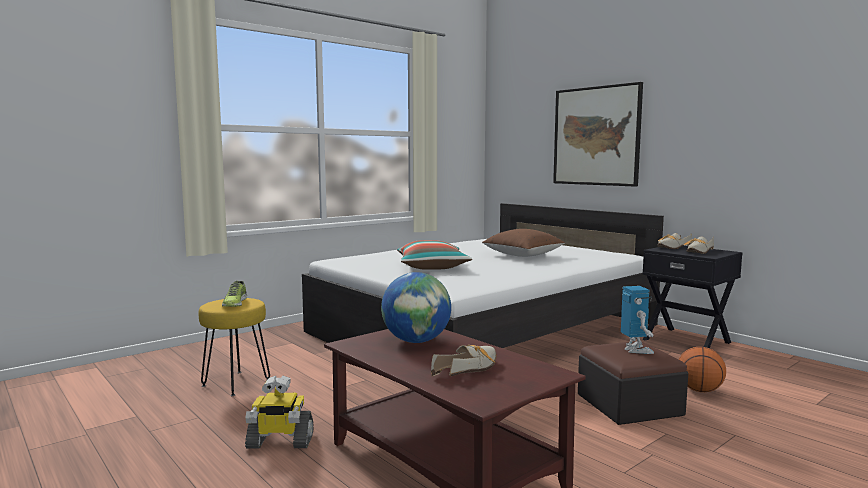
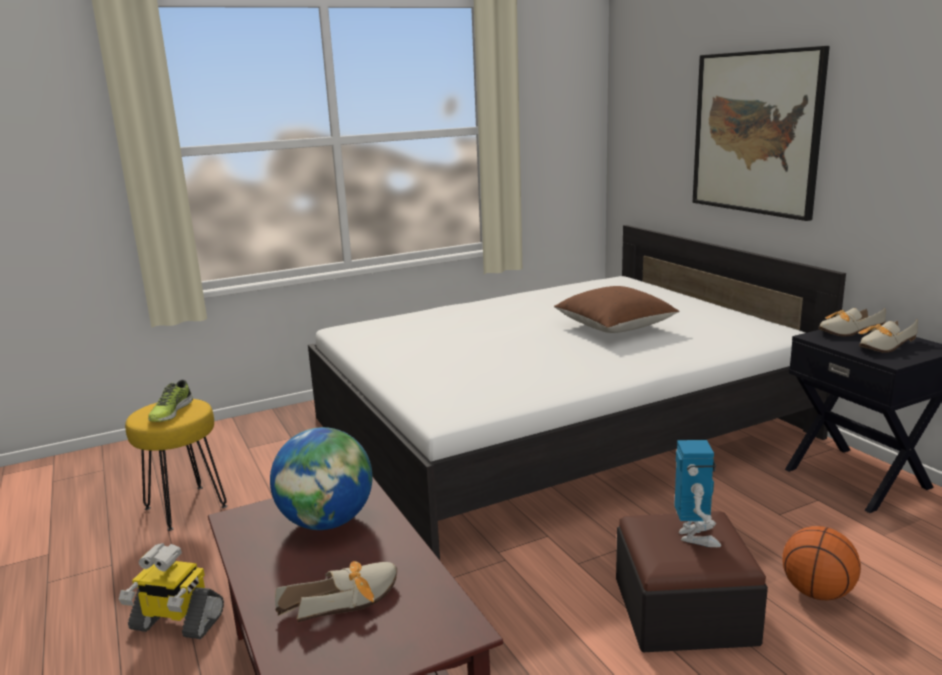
camera: 15 degrees right, 10 degrees up
pillow [397,240,472,270] -> none

